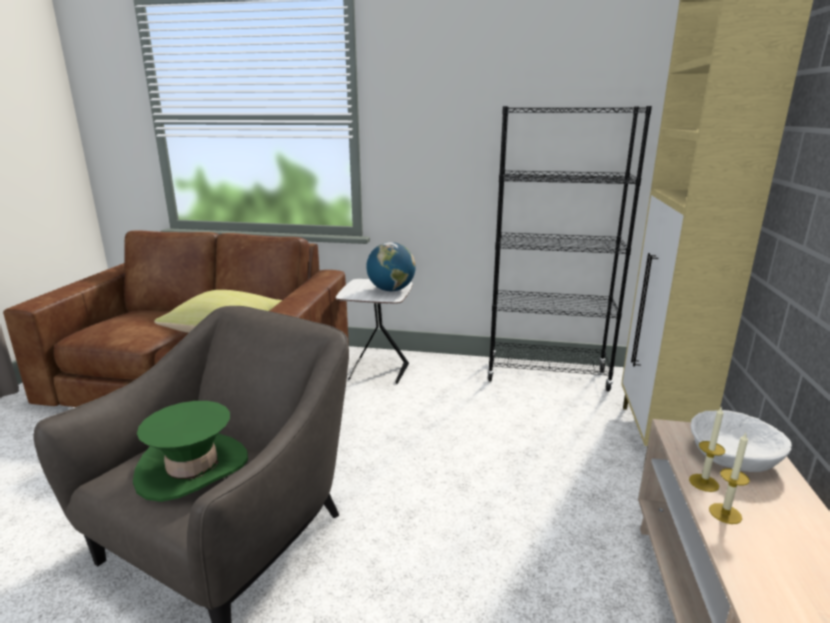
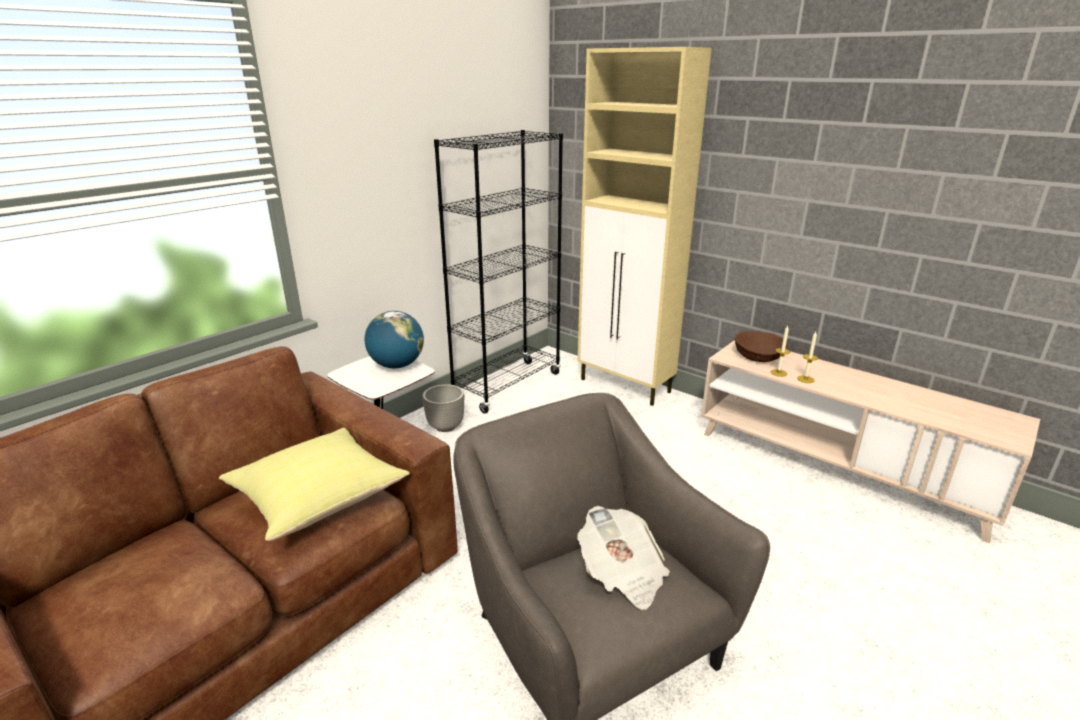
camera: 60 degrees left, 5 degrees up
green hat [133,401,248,502] -> newspaper [577,506,670,610]
white bowl [690,410,792,472] -> brown bowl [735,331,788,362]
none -> planter [422,384,464,432]

